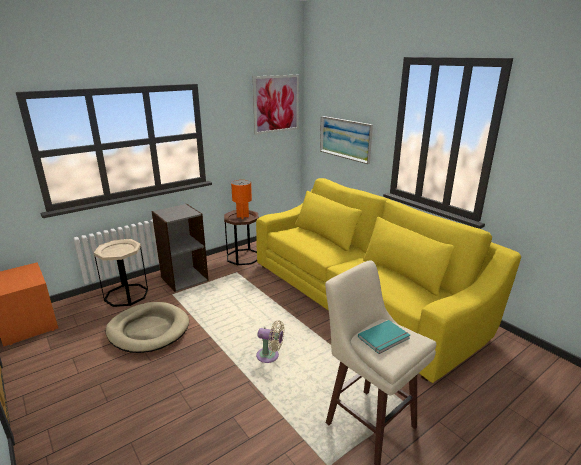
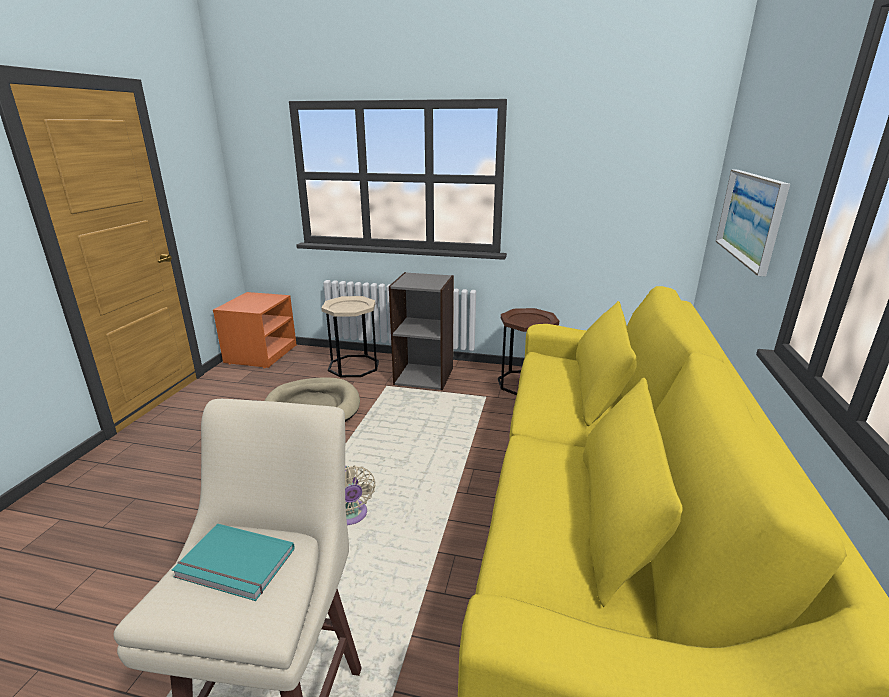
camera: 50 degrees right, 0 degrees up
orange table lamp [231,180,252,219] -> none
picture [253,75,299,135] -> none

